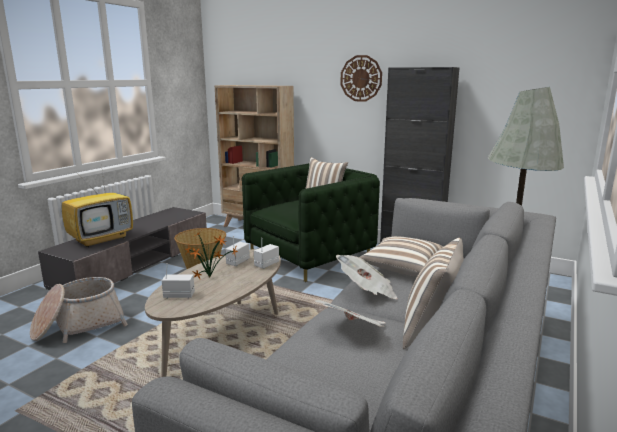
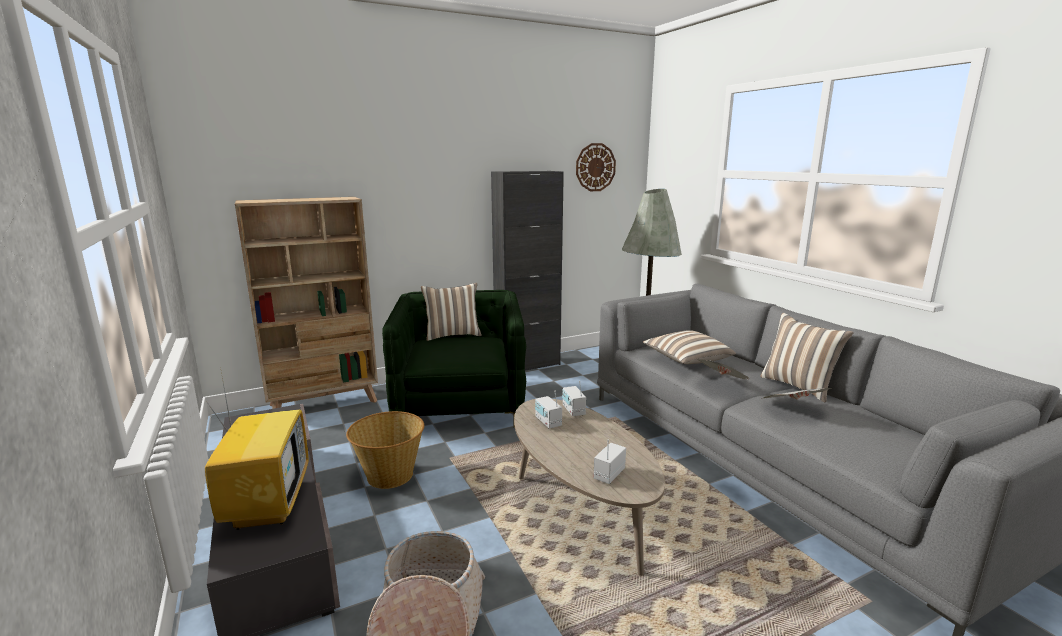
camera: 55 degrees left, 0 degrees up
potted plant [186,233,238,279] -> none
wall clock [340,55,382,102] -> wall clock moved to [576,143,616,191]

